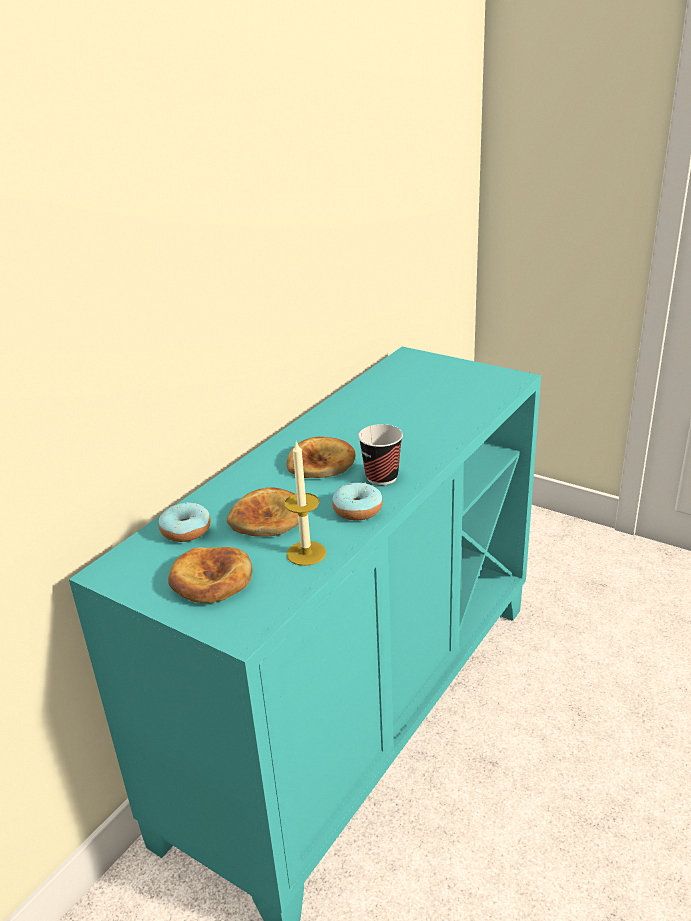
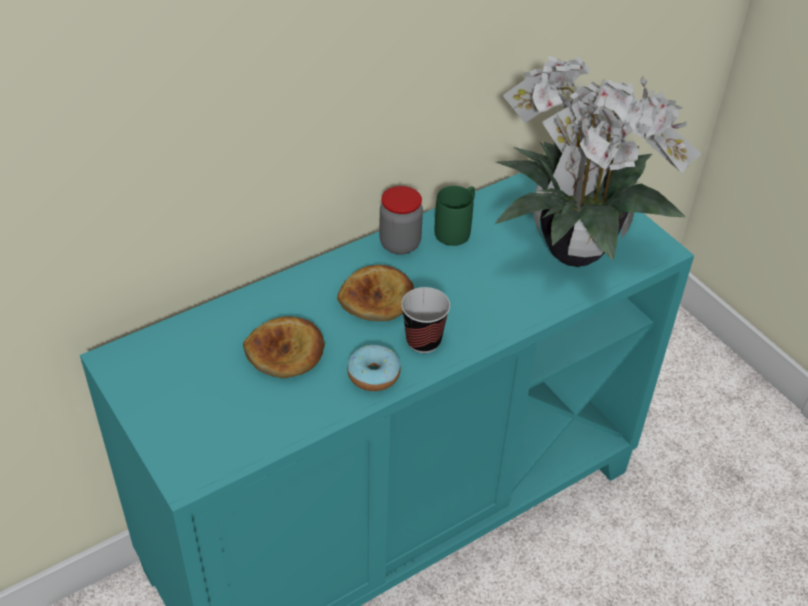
camera: 20 degrees right, 15 degrees up
donut [158,502,211,542] -> none
bread [168,547,253,603] -> none
candle [284,440,326,566] -> none
none -> jar [379,186,423,255]
none -> green mug [435,186,475,246]
none -> potted plant [495,55,702,267]

